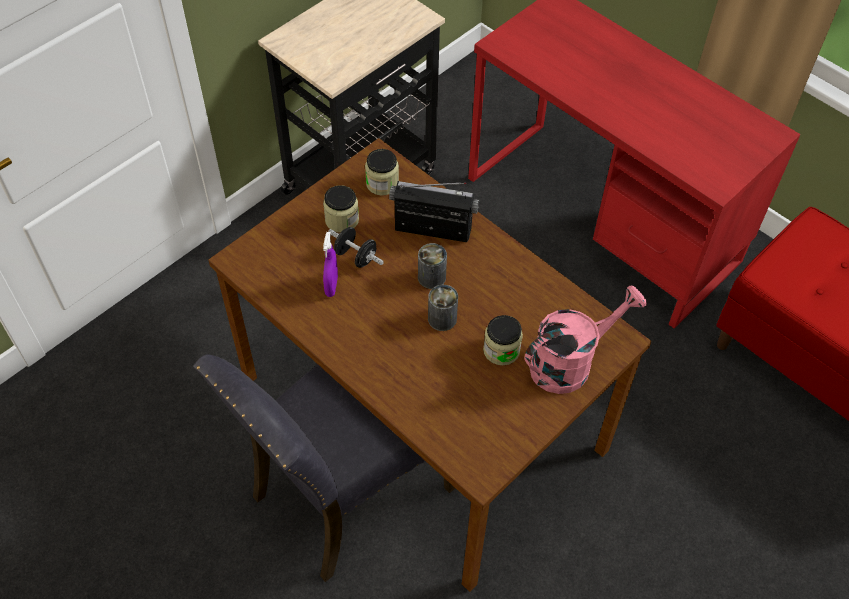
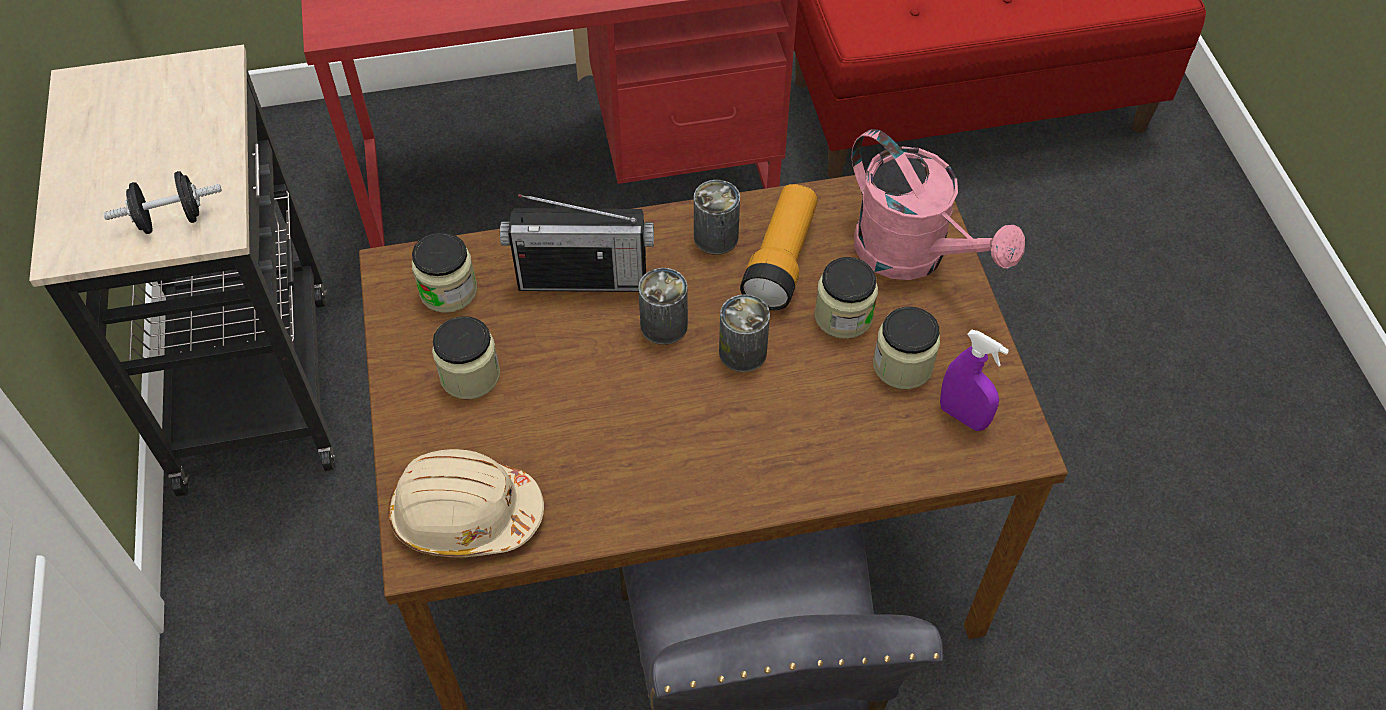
camera: 55 degrees left, 0 degrees up
purple spray bottle [323,232,338,297] -> purple spray bottle moved to [940,330,1009,431]
black dumbbell [328,227,384,268] -> black dumbbell moved to [103,171,222,234]
radio [389,181,479,242] -> radio turned 135 degrees counterclockwise [500,194,654,292]
pink watering can [525,285,647,394] -> pink watering can turned 135 degrees clockwise [852,129,1025,280]
none -> beige hard hat [388,449,544,558]
none -> can [694,180,740,255]
none -> flashlight [740,184,817,311]
none -> jar [873,307,940,389]

